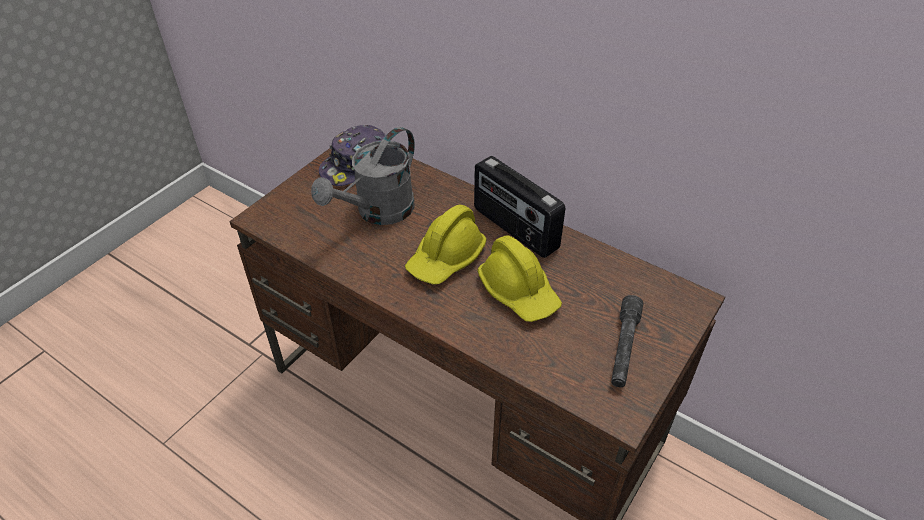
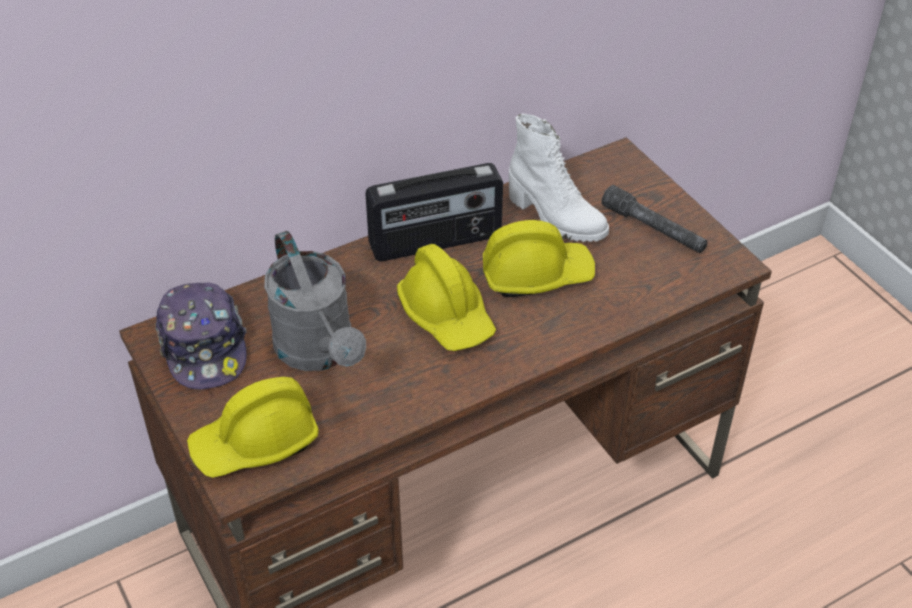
camera: 65 degrees left, 0 degrees up
none -> yellow hard hat [187,377,319,478]
none -> white boot [509,114,609,242]

